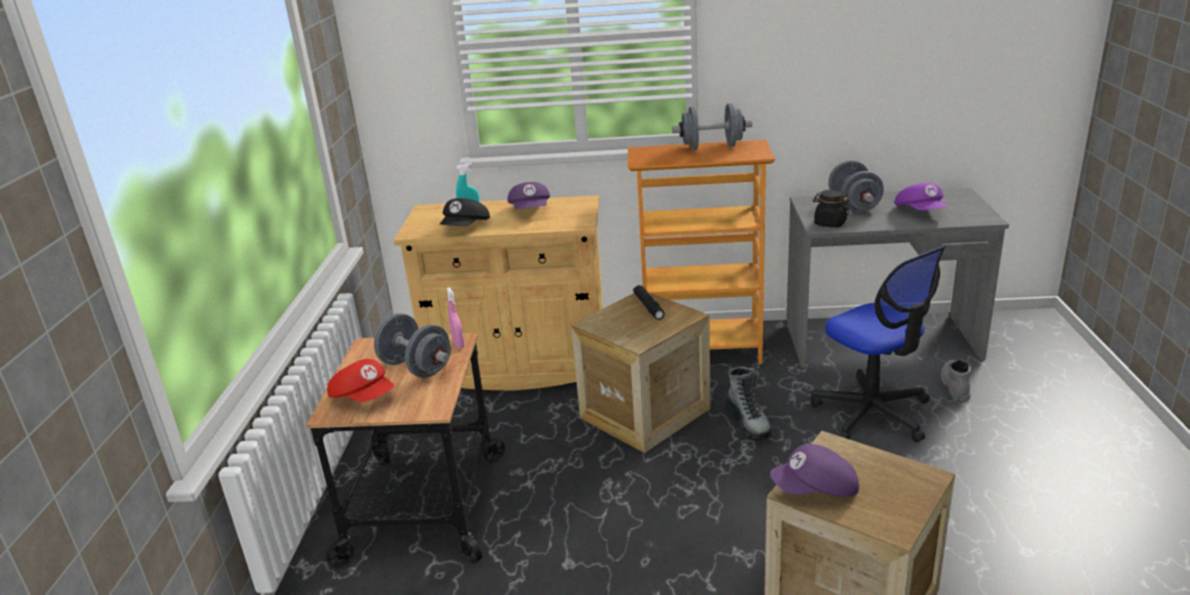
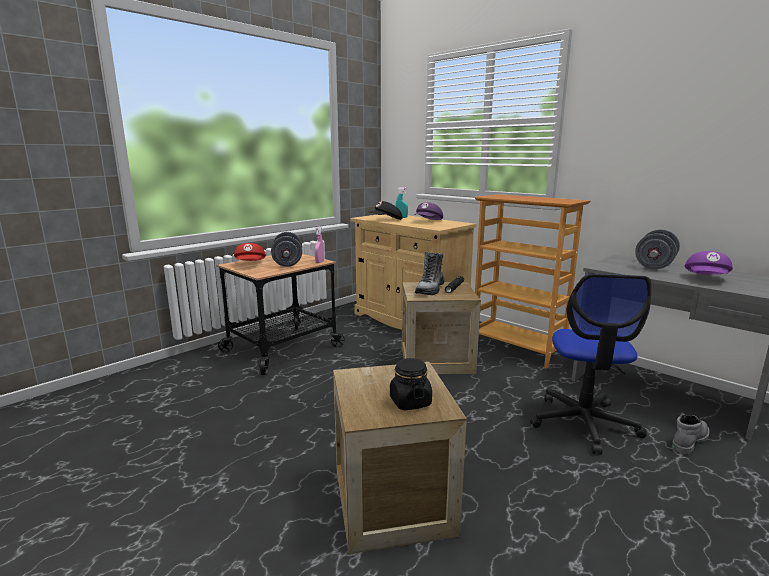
camera: 40 degrees right, 10 degrees down
grey dumbbell [672,103,752,150] -> none
boot [725,367,772,441] -> boot moved to [415,252,444,295]
purple cap [770,444,859,497] -> none
black jar [813,190,850,227] -> black jar moved to [390,358,432,410]

